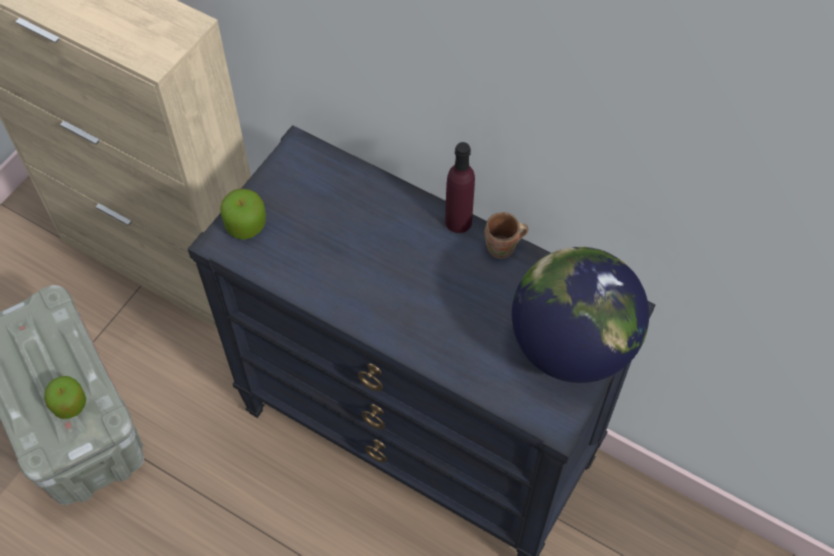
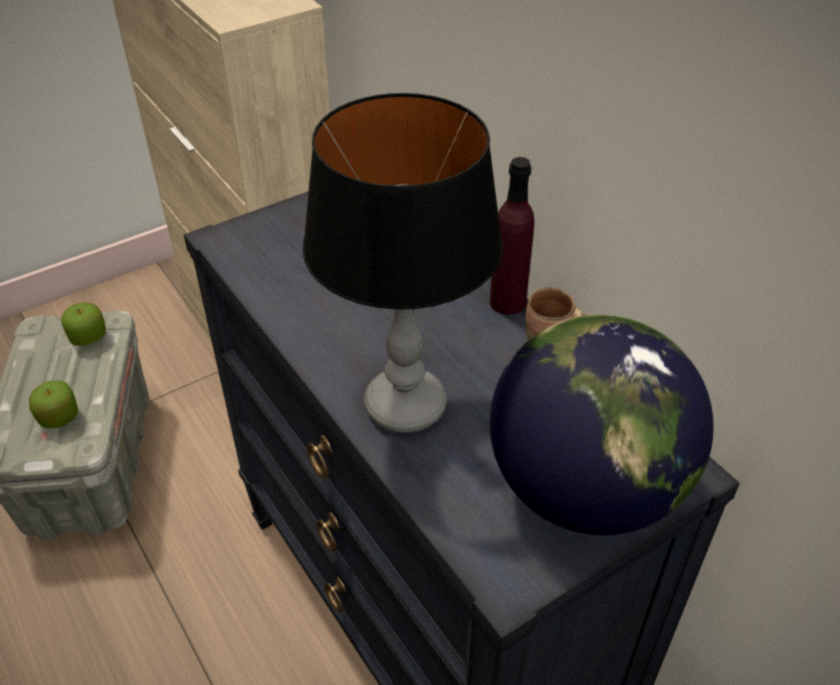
camera: 25 degrees right, 15 degrees down
apple [220,188,266,239] -> apple moved to [61,302,106,346]
none -> table lamp [302,93,503,433]

